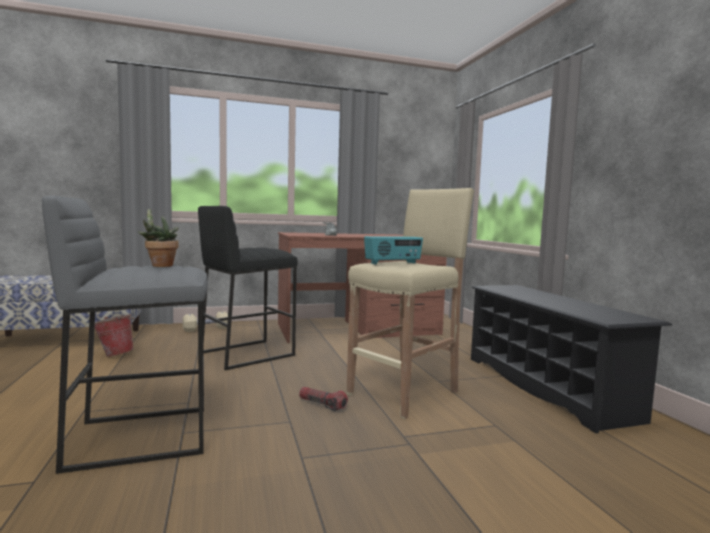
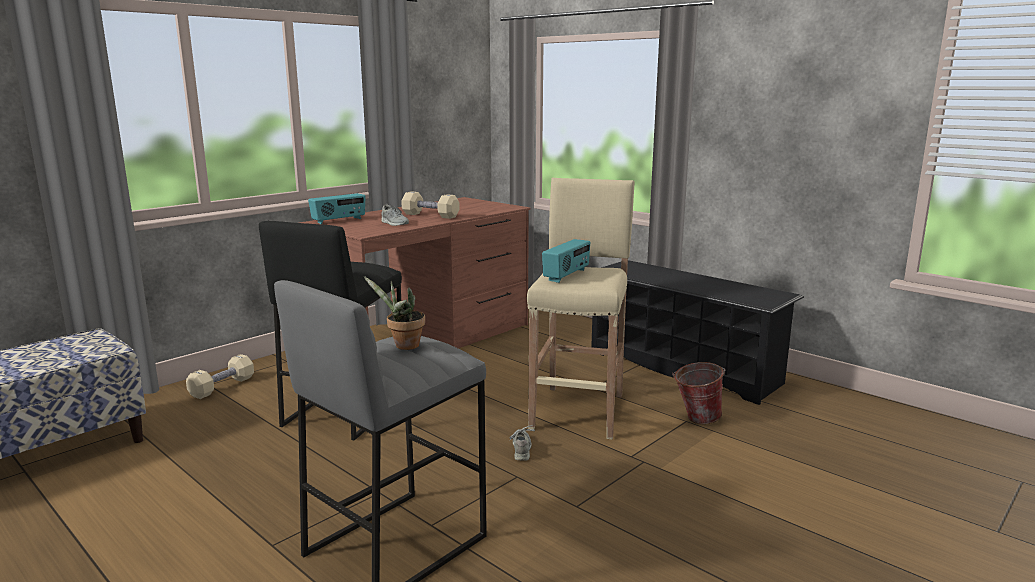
camera: 30 degrees left, 10 degrees up
bucket [95,314,135,357] -> bucket moved to [672,362,725,424]
flashlight [299,387,348,411] -> grey shoe [509,425,535,461]
none -> radio [308,193,366,224]
none -> beige dumbbell [401,191,460,219]

